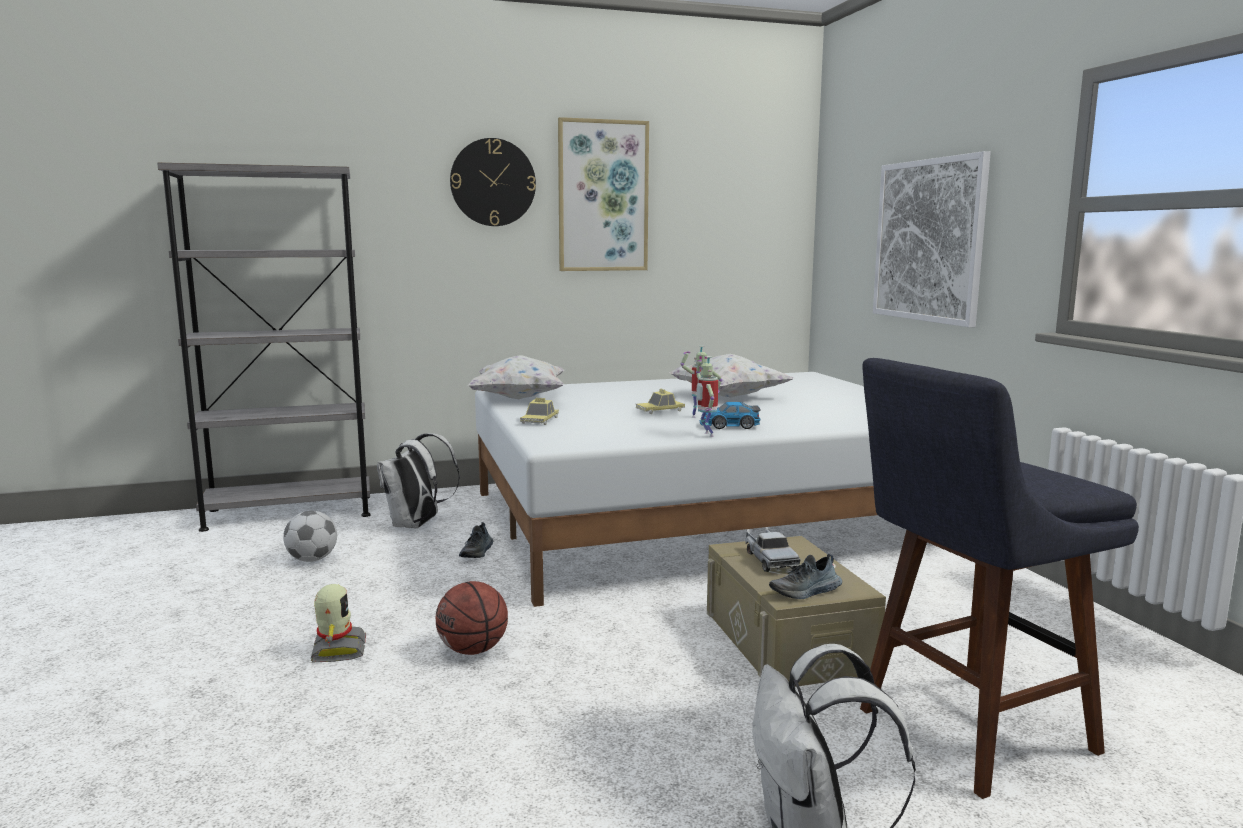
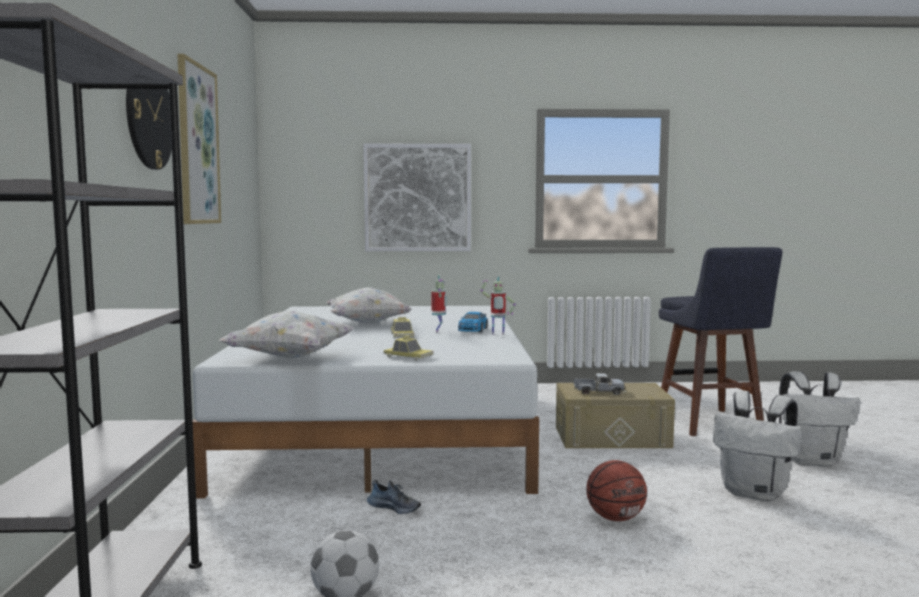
camera: 75 degrees left, 5 degrees down
toy robot [310,584,366,662] -> none
white backpack [377,433,460,528] -> white backpack moved to [713,391,802,501]
shoe [769,554,842,599] -> none

